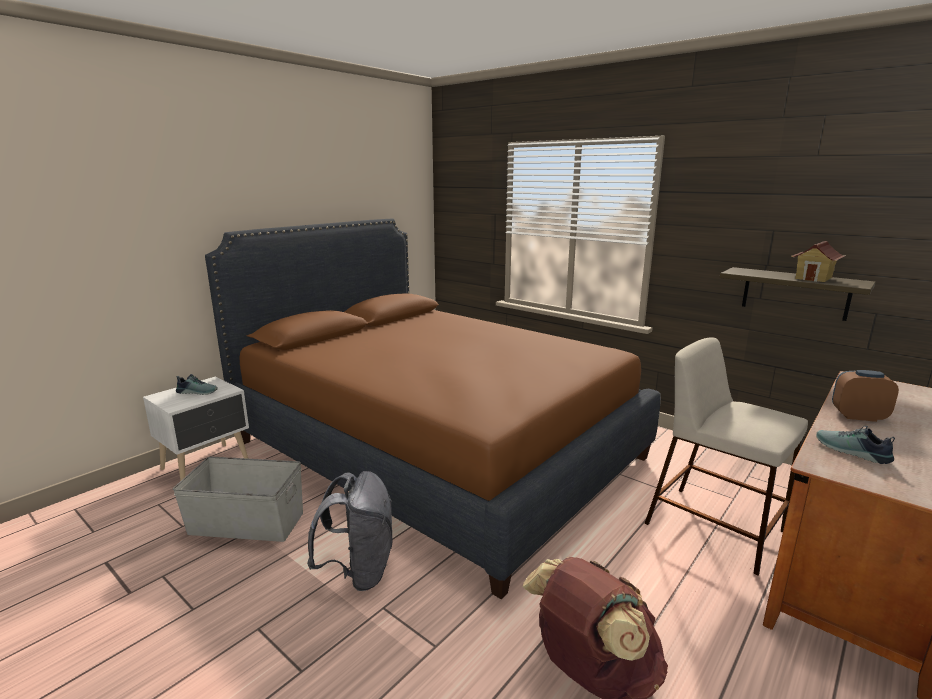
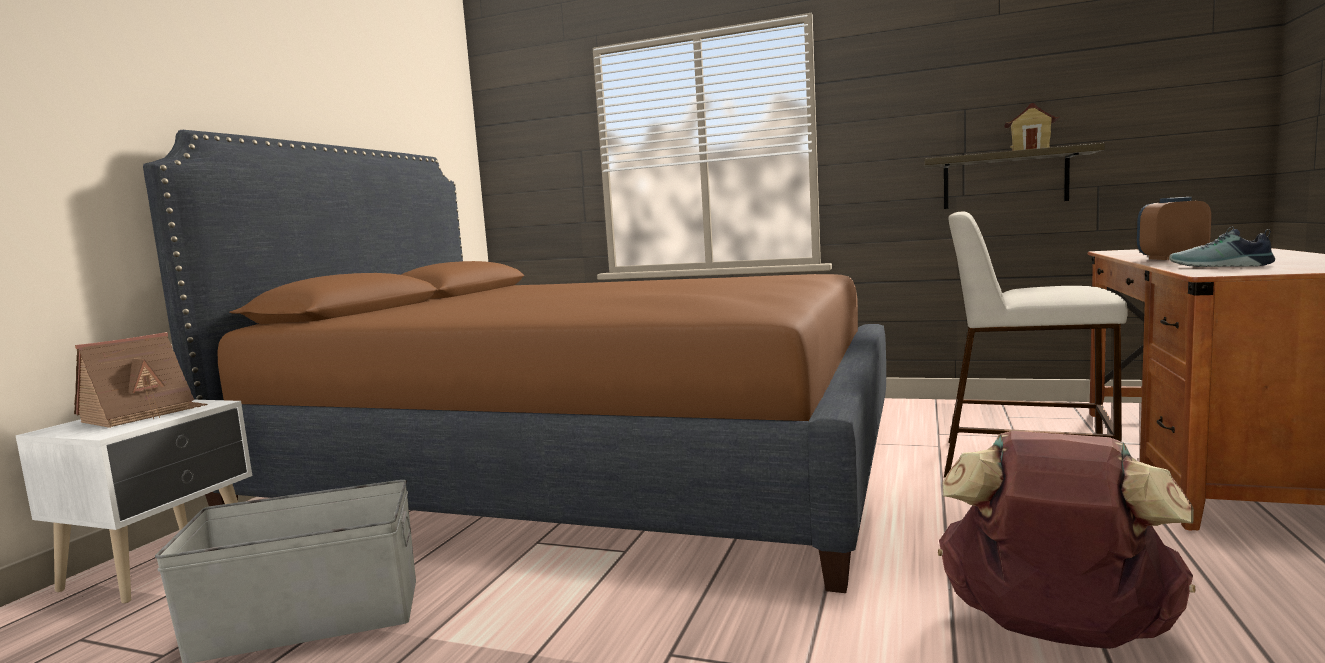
camera: 20 degrees left, 10 degrees down
shoe [176,374,218,395] -> toy house [74,332,207,428]
grey backpack [307,471,392,591] -> none

